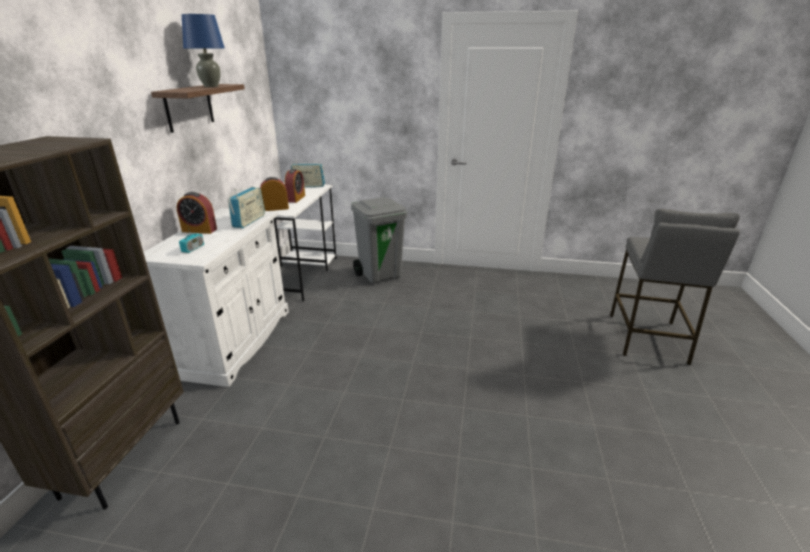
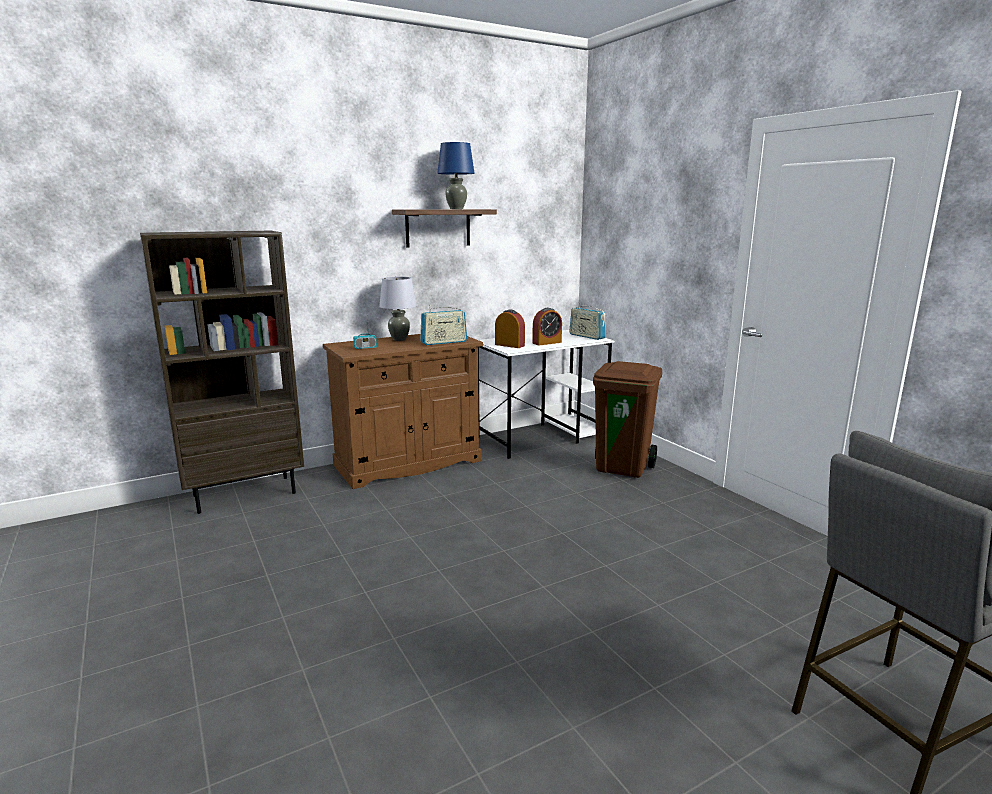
camera: 50 degrees right, 10 degrees down
white cabinet [143,208,289,387] -> brown cabinet [323,334,483,489]
alarm clock [177,192,217,234] -> grey table lamp [379,277,417,341]
grey trash can [351,197,407,284] -> brown trash can [593,361,662,478]

